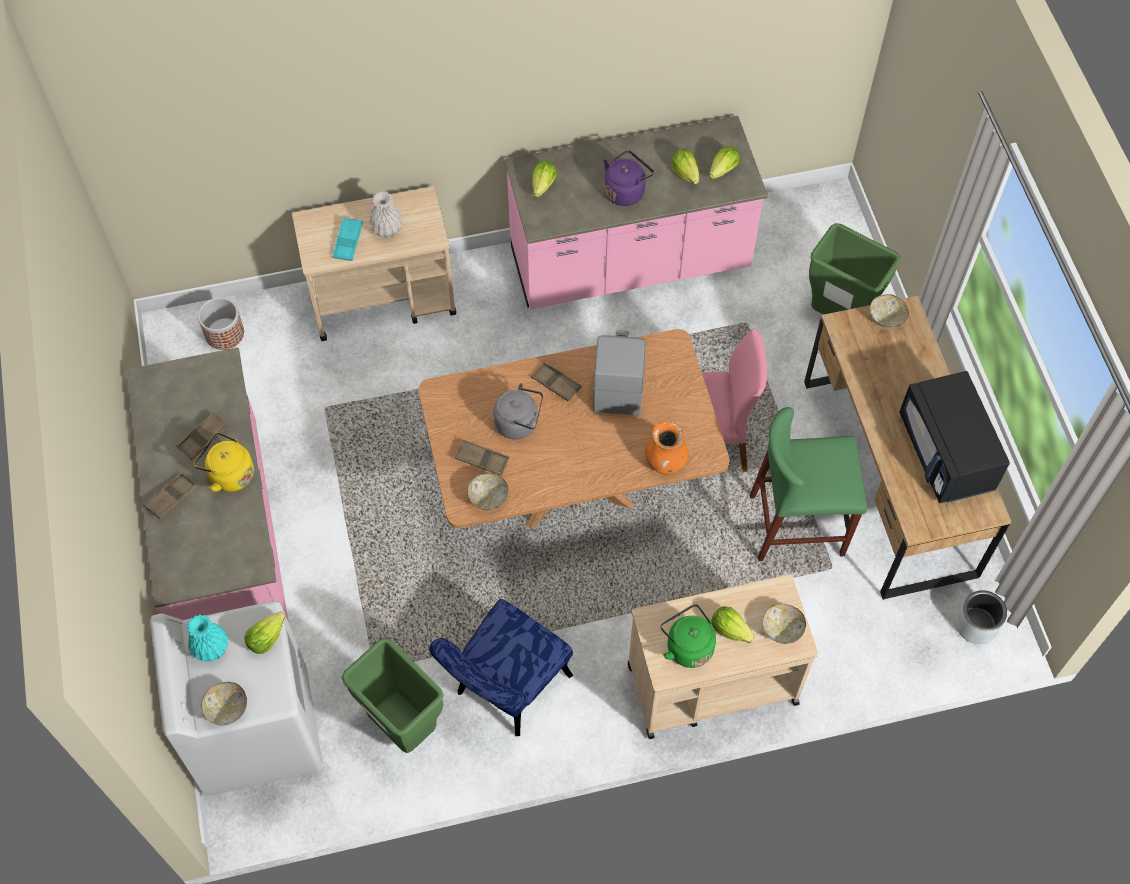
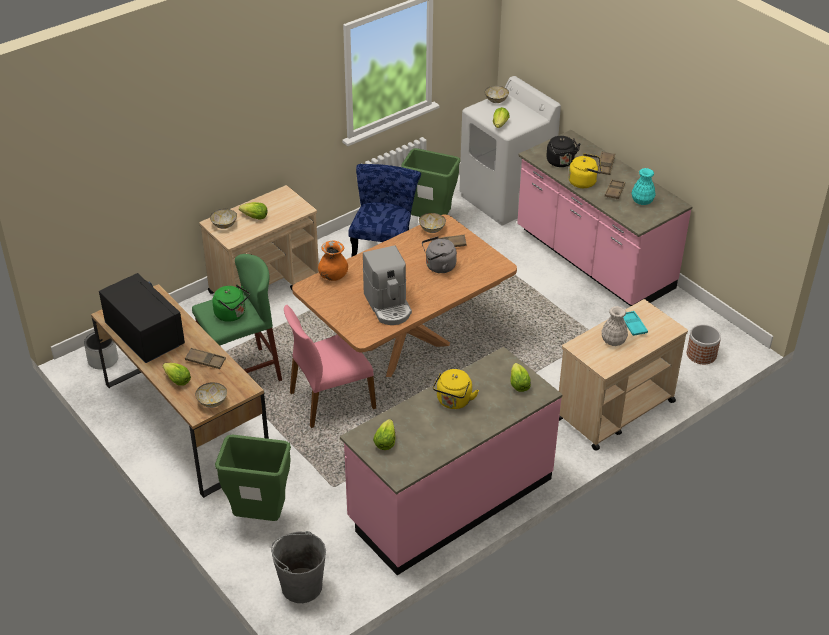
camera: 155 degrees right, 20 degrees down
turquoise vase [187,615,228,662] -> turquoise vase moved to [632,168,656,205]
brown tray [531,362,581,401] -> brown tray moved to [185,348,226,369]
purple kettle [604,150,654,206] -> yellow kettle [433,369,479,409]
green kettle [660,604,716,668] -> green kettle moved to [212,284,250,322]
lettuce [671,149,699,184] -> lettuce moved to [163,363,191,386]
none -> grey bucket [271,531,326,603]
none -> black kettle [546,136,580,167]

